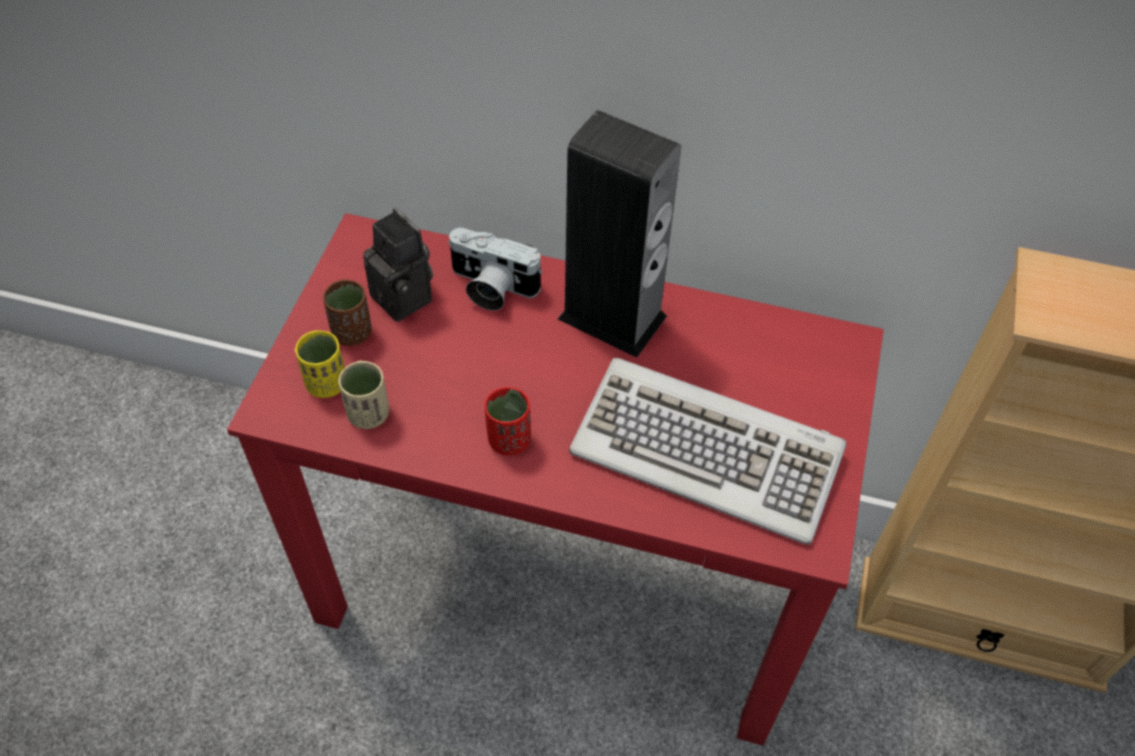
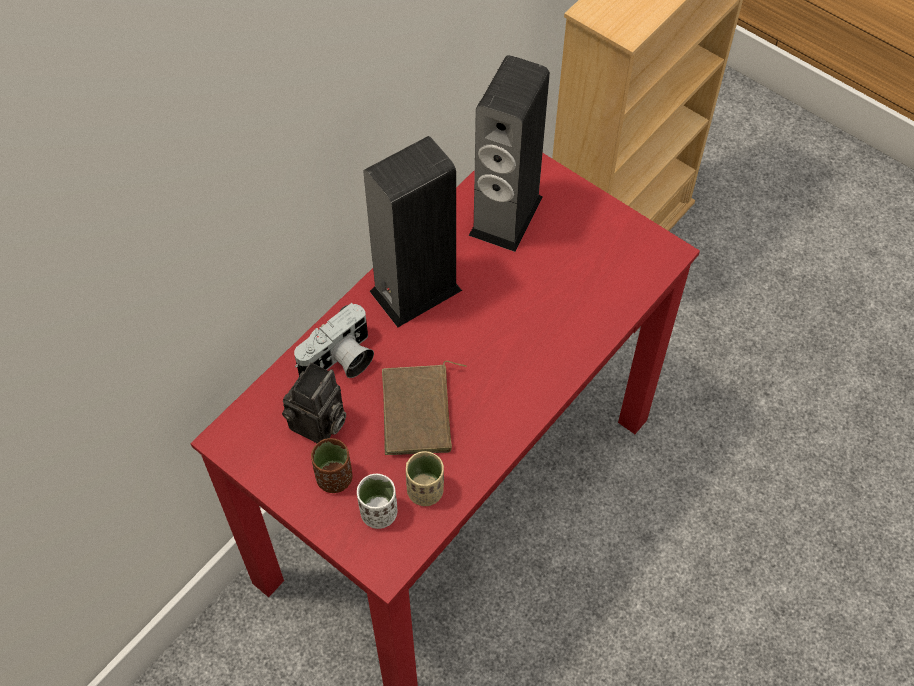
camera: 65 degrees left, 5 degrees up
yellow cup [295,330,345,398] -> white cup [357,474,398,529]
camera [363,208,433,322] -> camera turned 135 degrees clockwise [282,362,346,443]
red cup [484,387,531,456] -> none
keyboard [569,358,846,545] -> none
none -> brown book [382,361,467,455]
none -> speaker [469,55,550,252]

